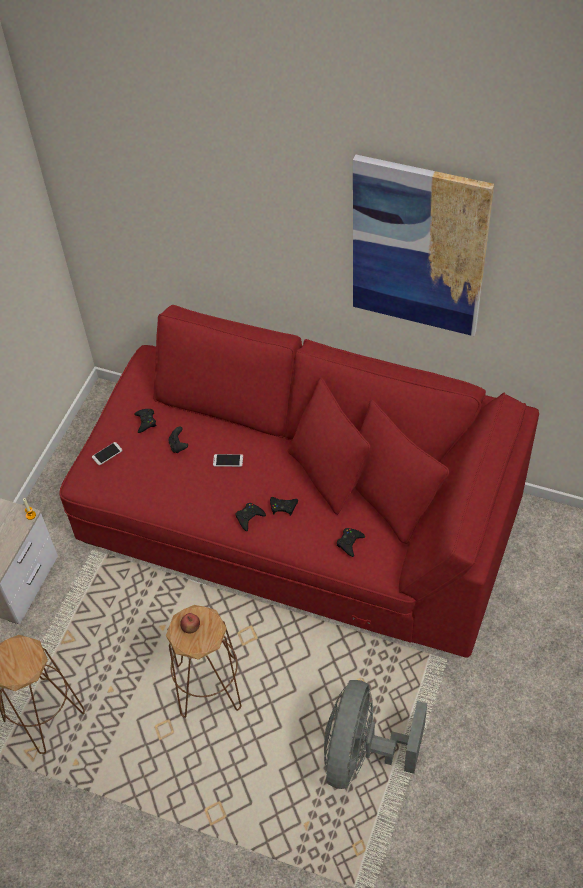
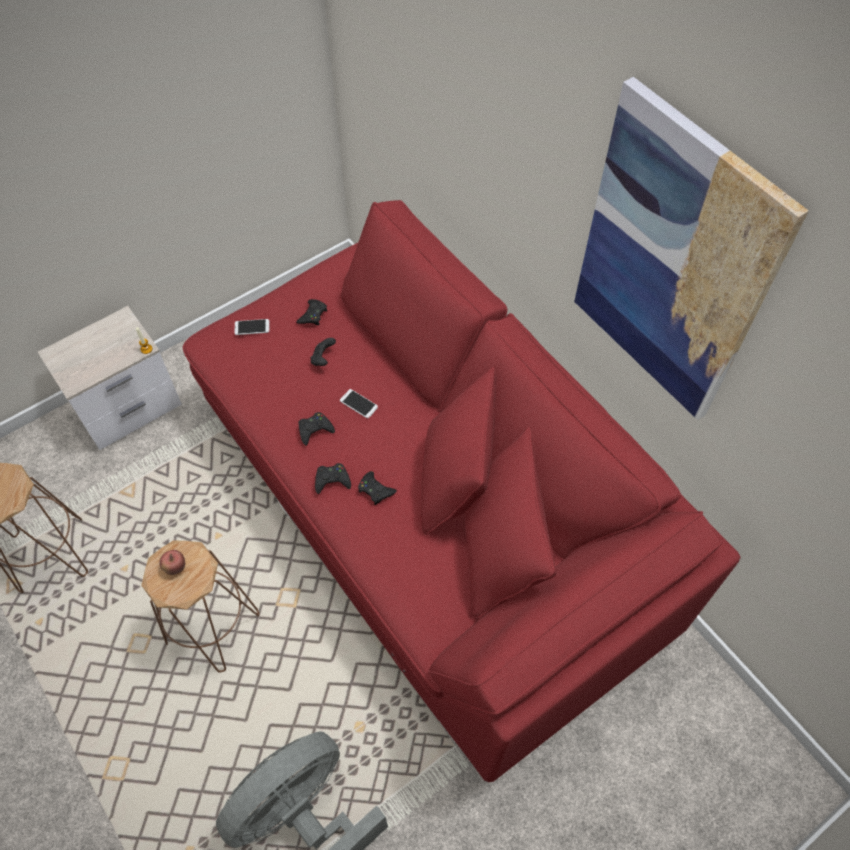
camera: 30 degrees right, 5 degrees up
black game controller [337,528,365,557] -> black game controller moved to [298,412,335,446]

